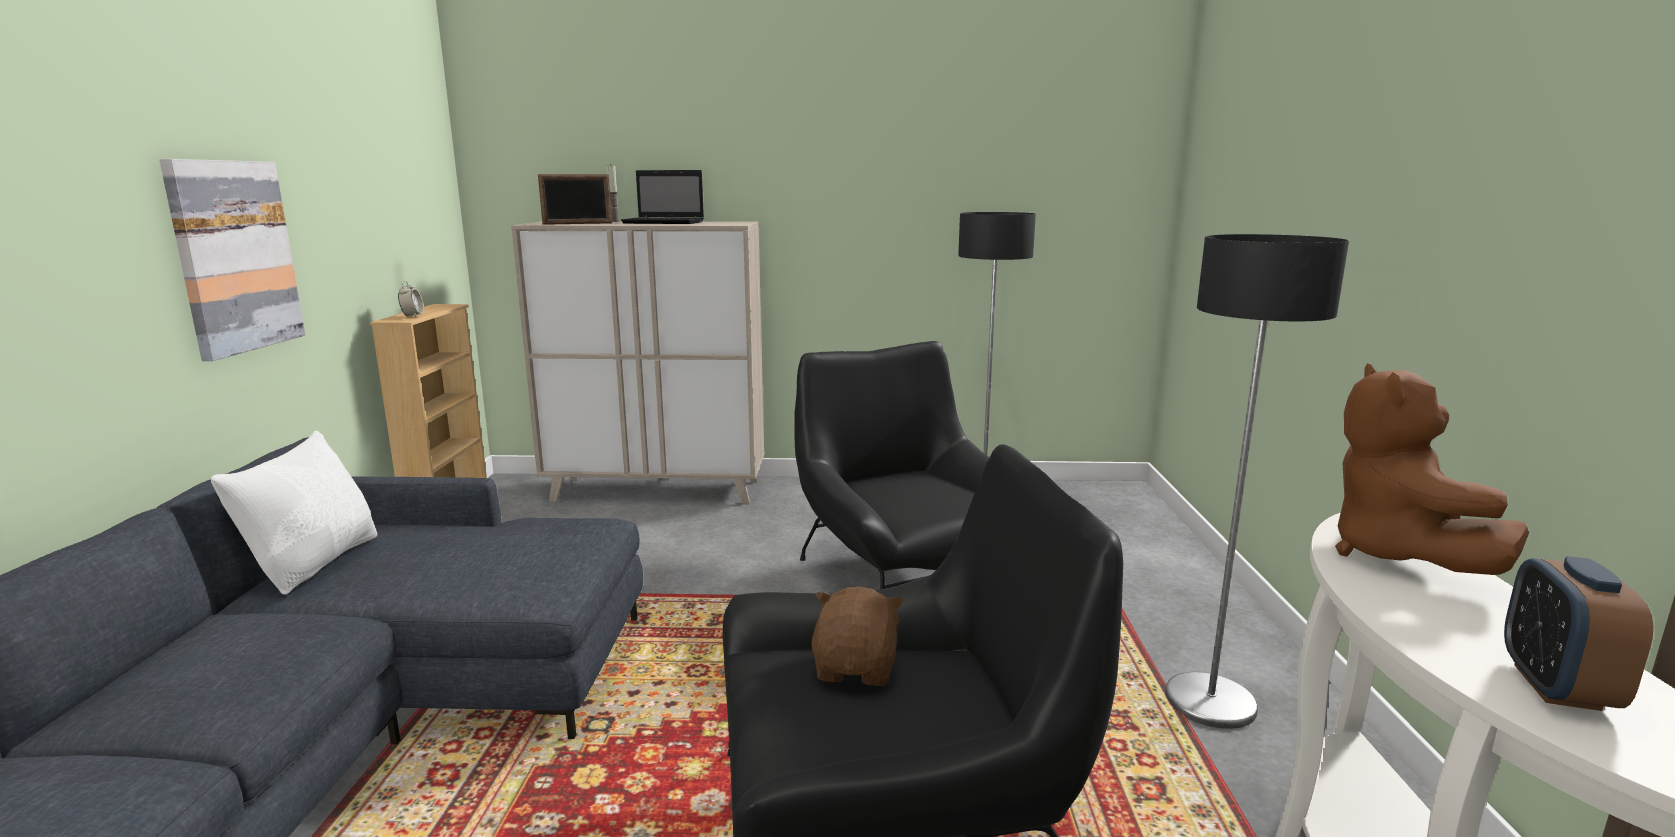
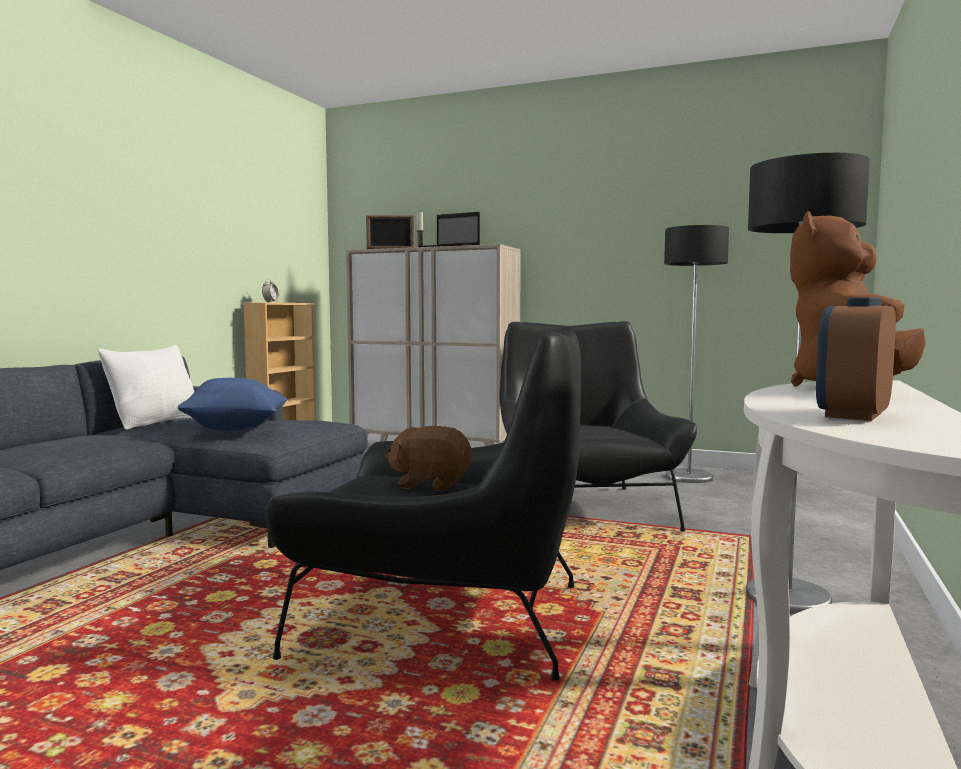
camera: 20 degrees right, 10 degrees down
picture [159,159,305,361] -> none
brown plush toy [811,587,904,686] -> brown plush toy turned 105 degrees counterclockwise [386,426,472,492]
none -> blue pillow [178,378,288,431]

